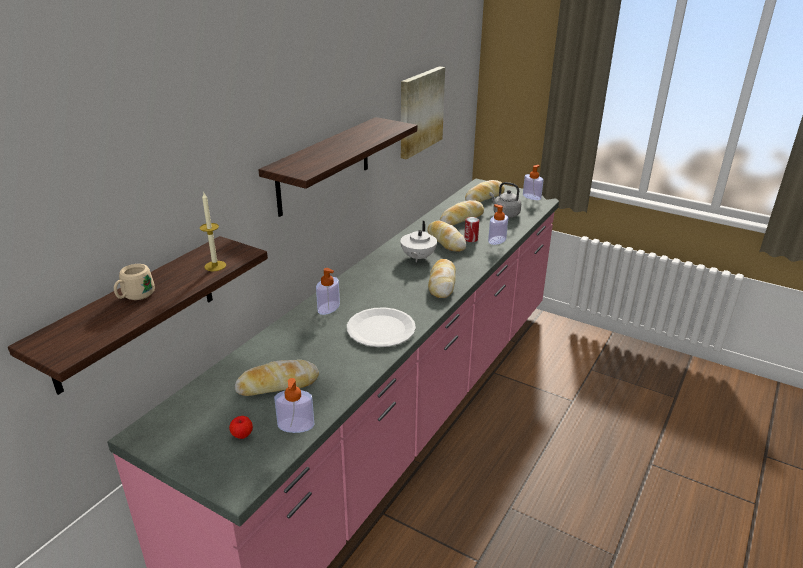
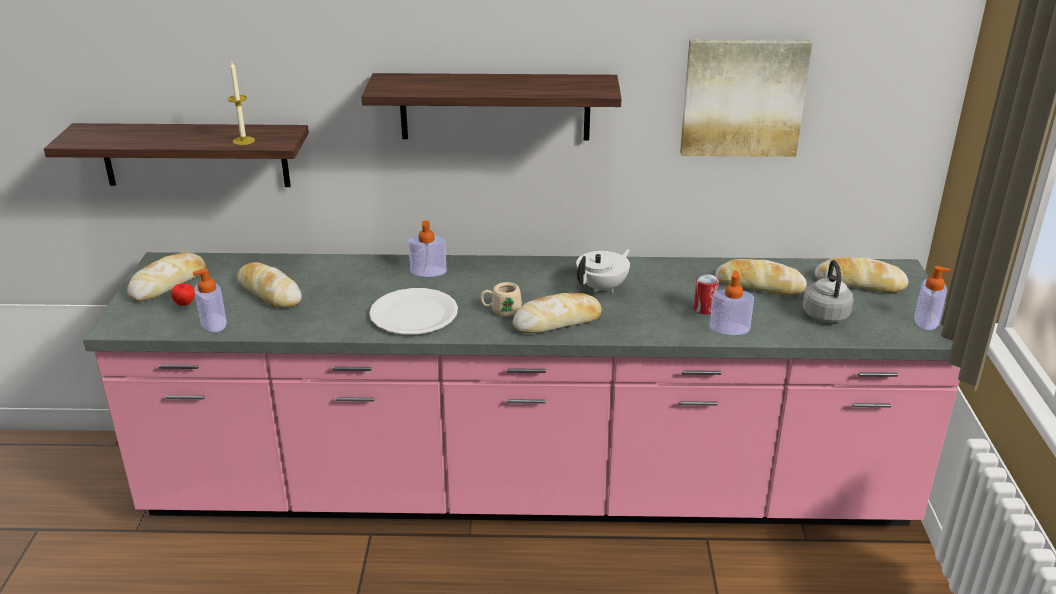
camera: 60 degrees right, 0 degrees up
beige mug [114,264,155,300] -> beige mug moved to [481,282,522,317]
white teapot [400,221,437,262] -> white teapot turned 150 degrees clockwise [576,249,630,293]
bread [427,221,466,252] -> bread moved to [127,252,206,301]

